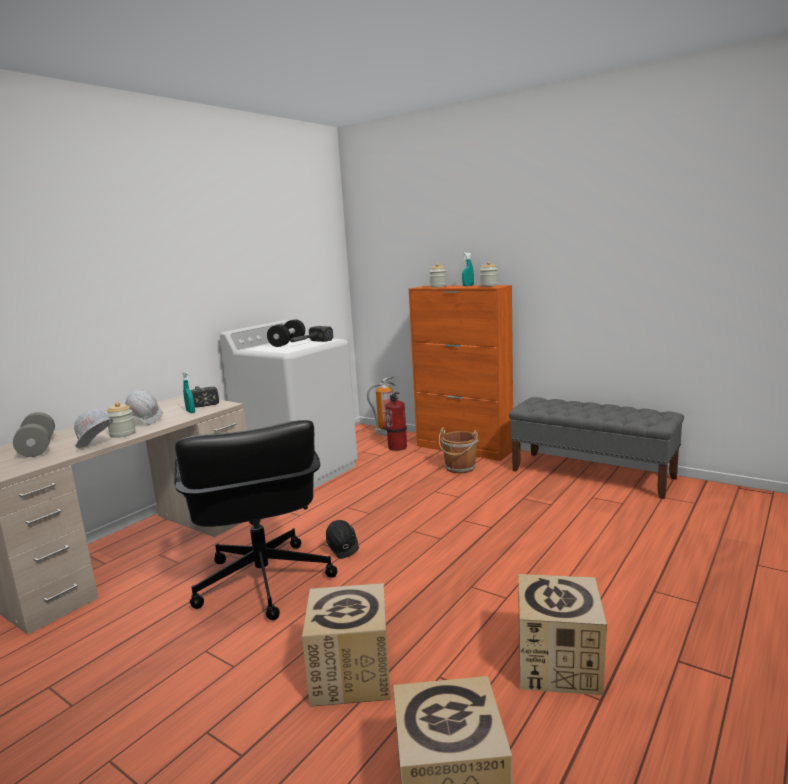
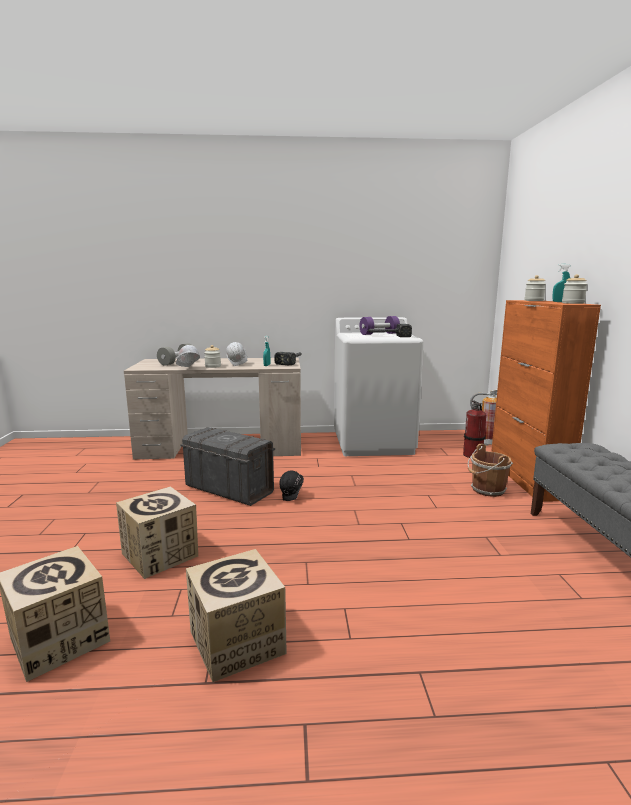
camera: 50 degrees right, 0 degrees up
black office chair [174,420,338,620] -> grey storage box [180,427,275,506]
black dumbbell [267,319,305,347] -> purple dumbbell [360,316,400,335]

